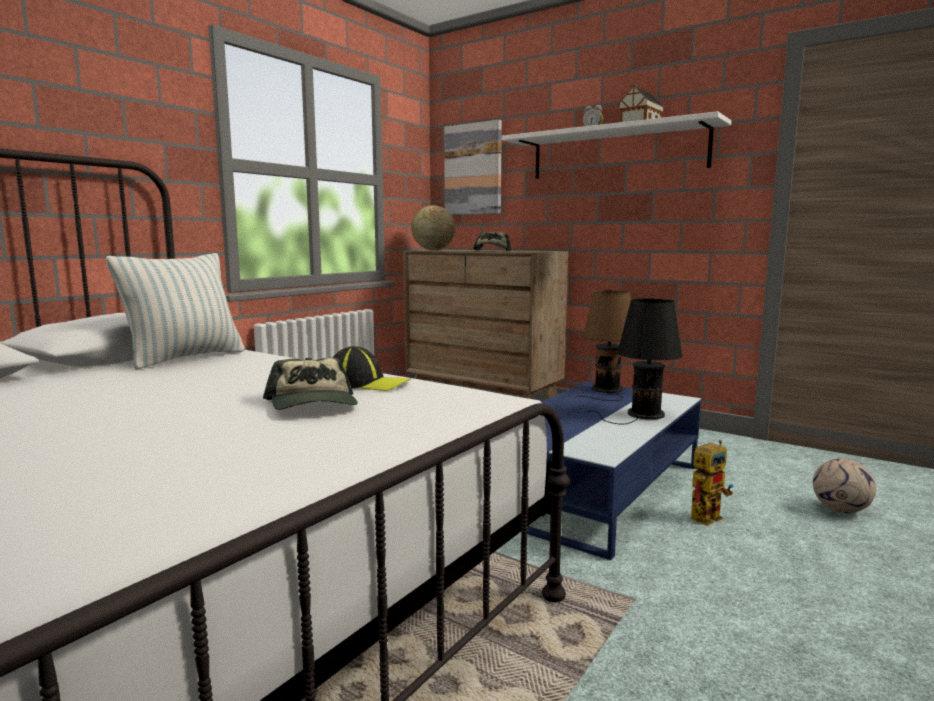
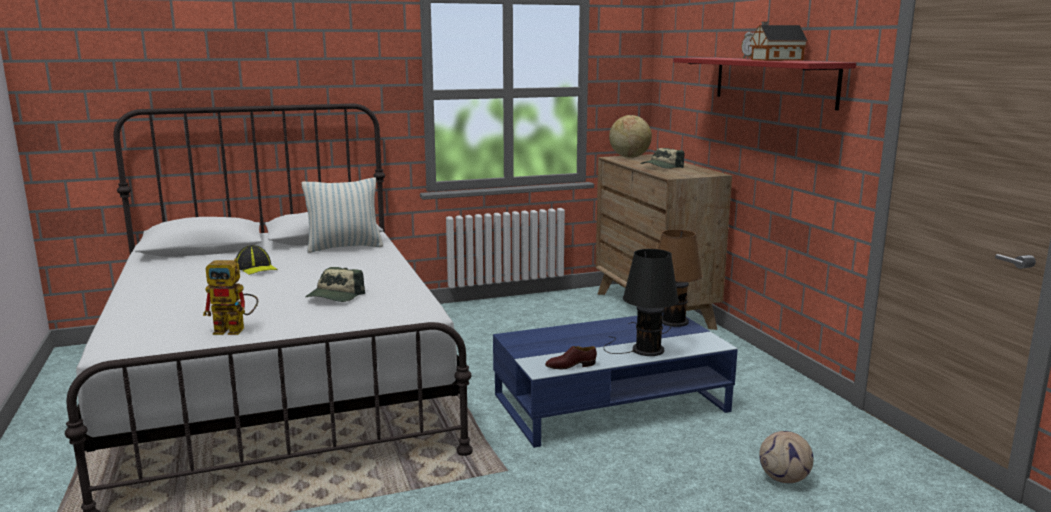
camera: 35 degrees right, 5 degrees up
cap [332,346,412,391] -> cap moved to [236,245,278,275]
picture [444,120,502,215] -> none
white shelf [501,111,732,179] -> red shelf [673,57,856,110]
toy robot [690,440,733,526] -> toy robot moved to [203,258,258,335]
none -> brown shoe [545,346,597,369]

